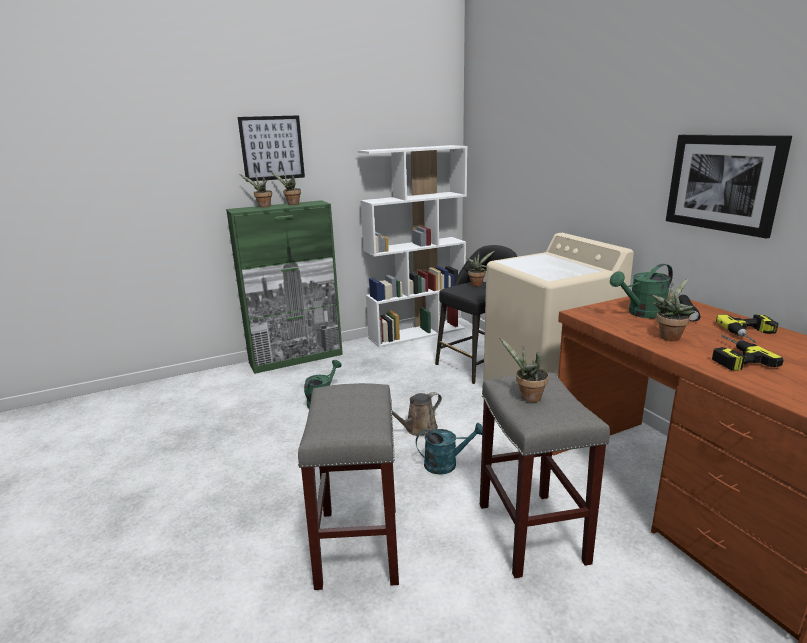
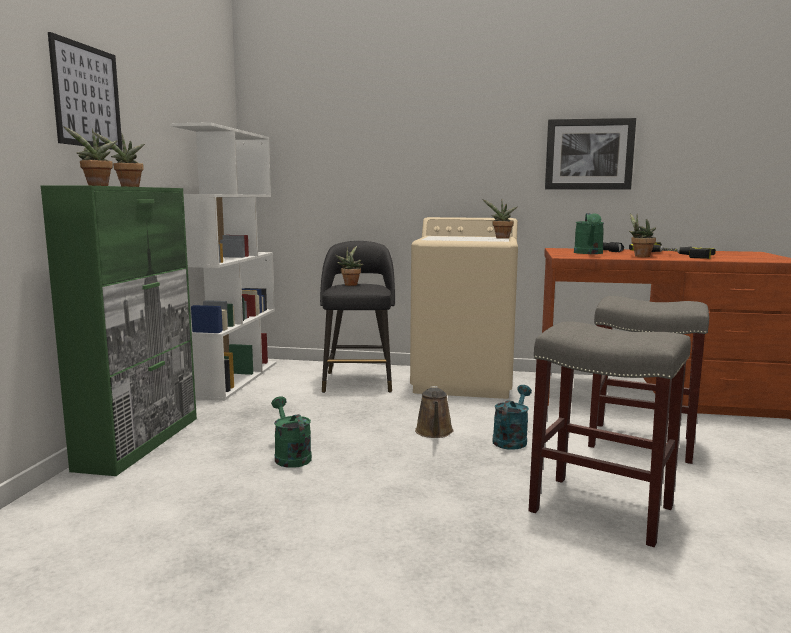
camera: 55 degrees left, 10 degrees down
potted plant [500,338,549,402] -> potted plant moved to [482,199,517,239]

